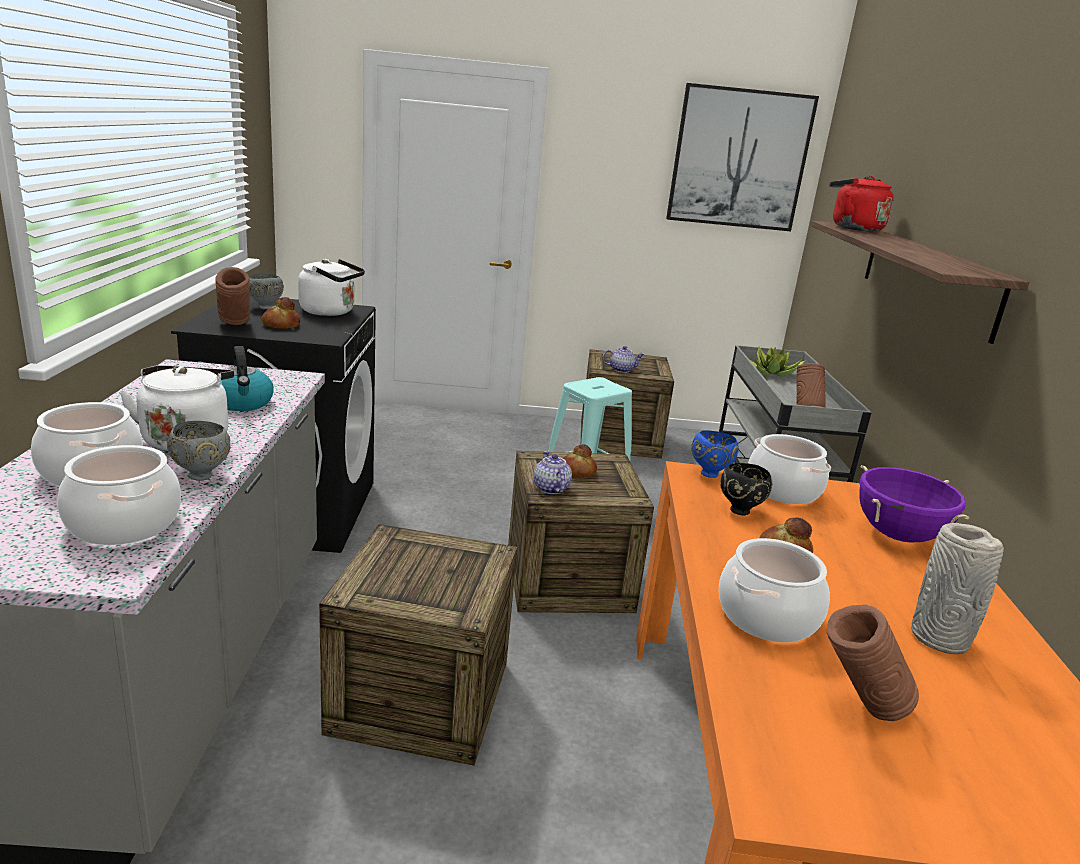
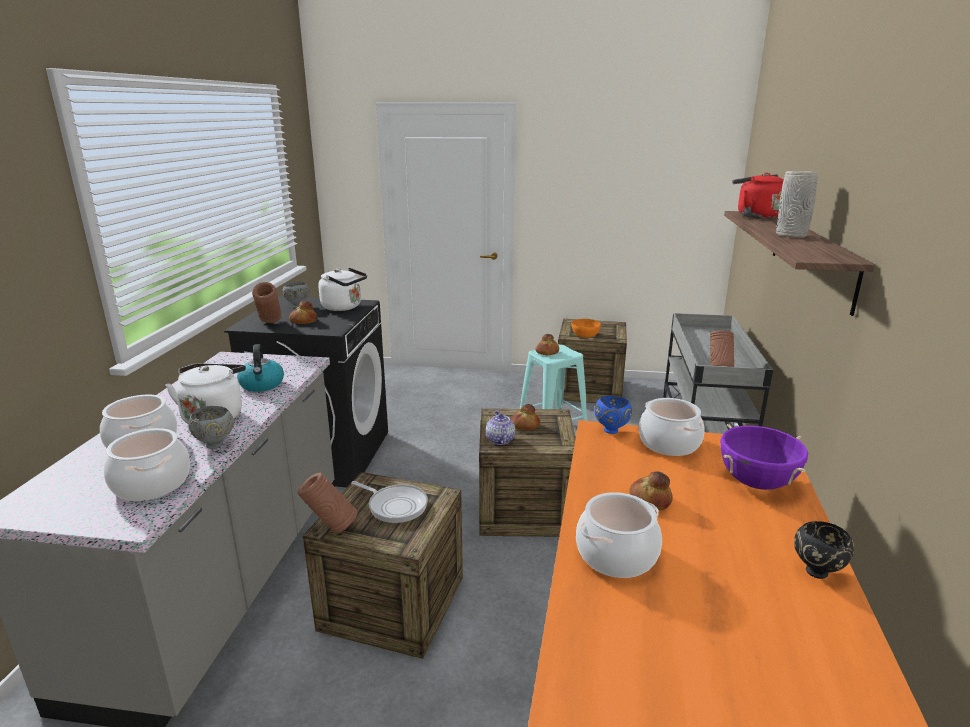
camera: 10 degrees right, 0 degrees up
teapot [602,346,644,373] -> orange bowl [572,319,601,338]
picture [666,83,819,231] -> none
black bowl [720,463,772,515] -> black bowl moved to [794,521,854,579]
potted plant [749,347,805,377] -> none
brown vase [827,604,919,721] -> brown vase moved to [298,473,358,534]
grey vase [911,523,1004,654] -> grey vase moved to [776,171,818,238]
none -> frying pan [351,481,428,523]
none -> bread [535,334,559,355]

